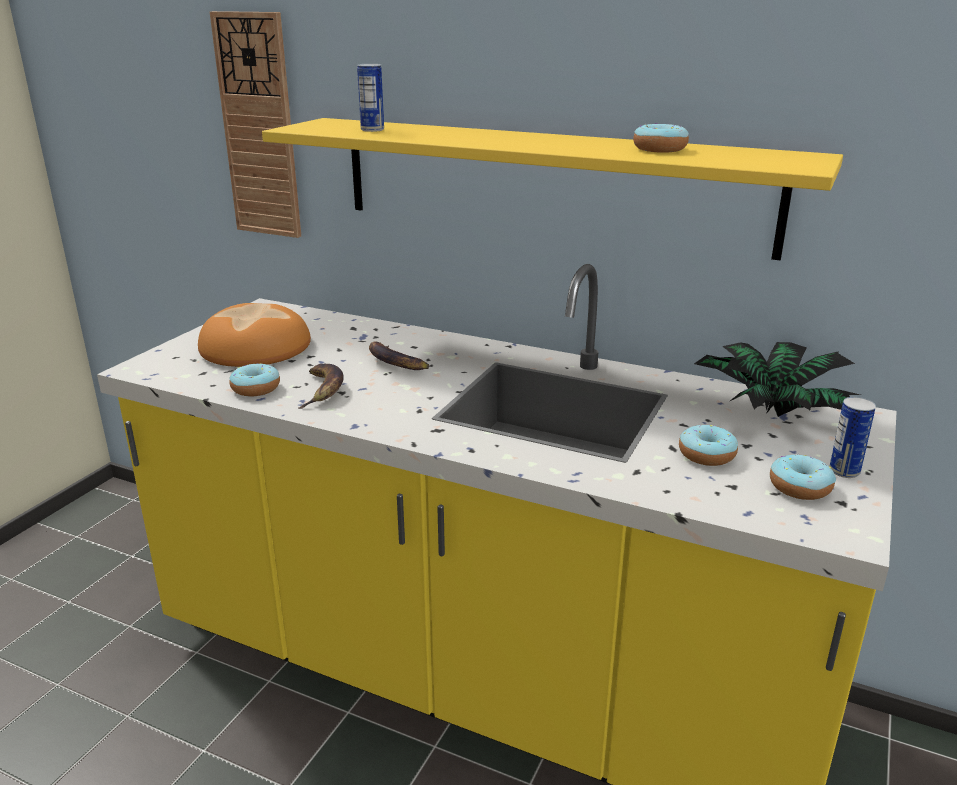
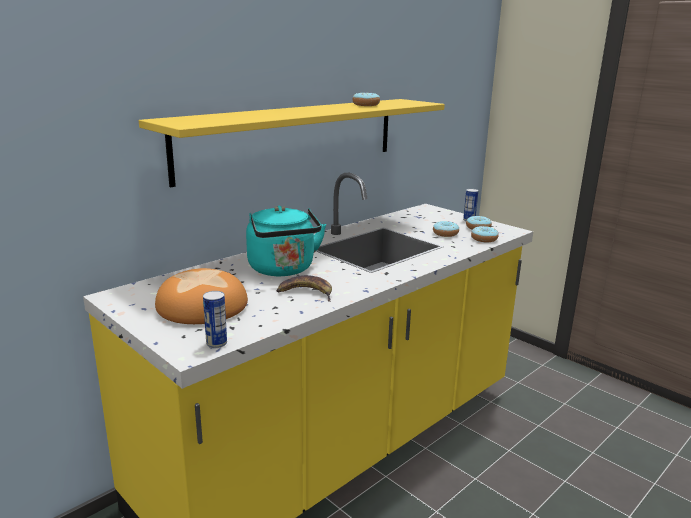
camera: 70 degrees left, 5 degrees down
wall clock [210,11,301,238] -> none
donut [229,363,280,396] -> donut moved to [471,226,498,242]
can [357,64,384,132] -> can moved to [203,291,227,348]
banana [369,342,429,370] -> turquoise kettle [246,206,326,276]
potted plant [694,342,860,417] -> none

